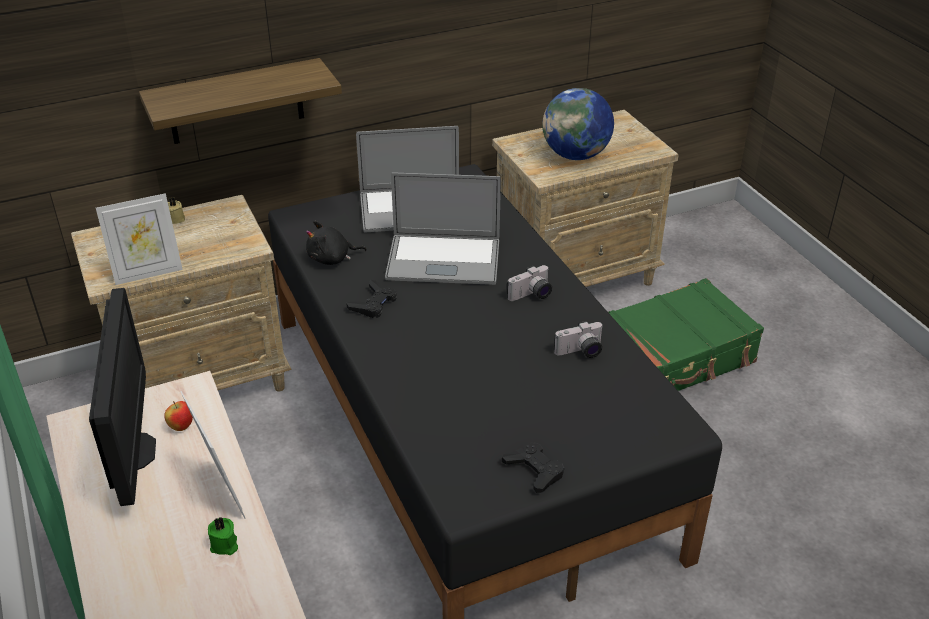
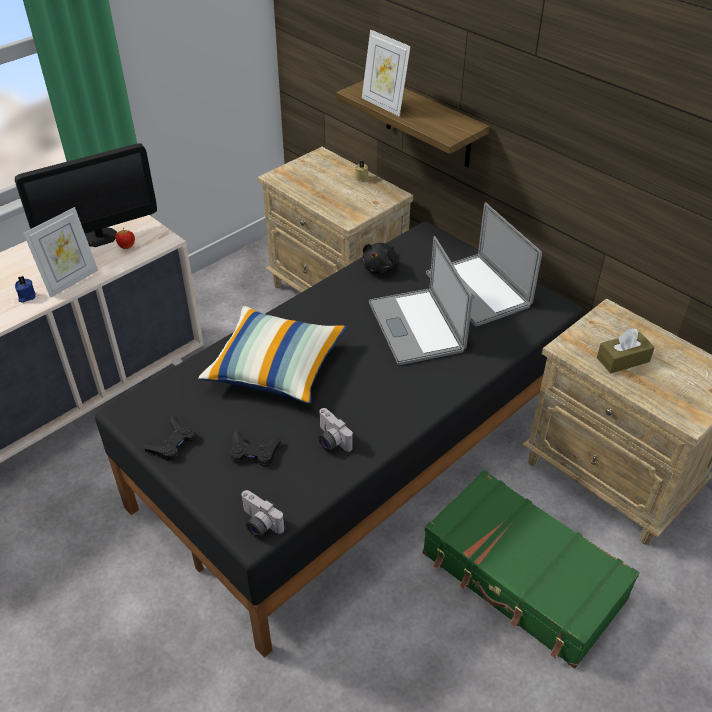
camera: 70 degrees right, 5 degrees up
picture frame [96,193,183,285] -> picture frame moved to [362,30,411,116]
green candle [208,518,238,555] -> blue candle [15,276,35,303]
black plush toy [306,221,367,265] -> black plush toy turned 120 degrees counterclockwise [362,243,399,274]
black game controller [346,280,397,318] -> black game controller moved to [230,430,281,467]
camera [507,265,552,301] -> camera moved to [242,490,285,538]
globe [542,88,614,160] -> brown tissue box [597,328,655,374]
none -> pillow [198,306,348,404]

